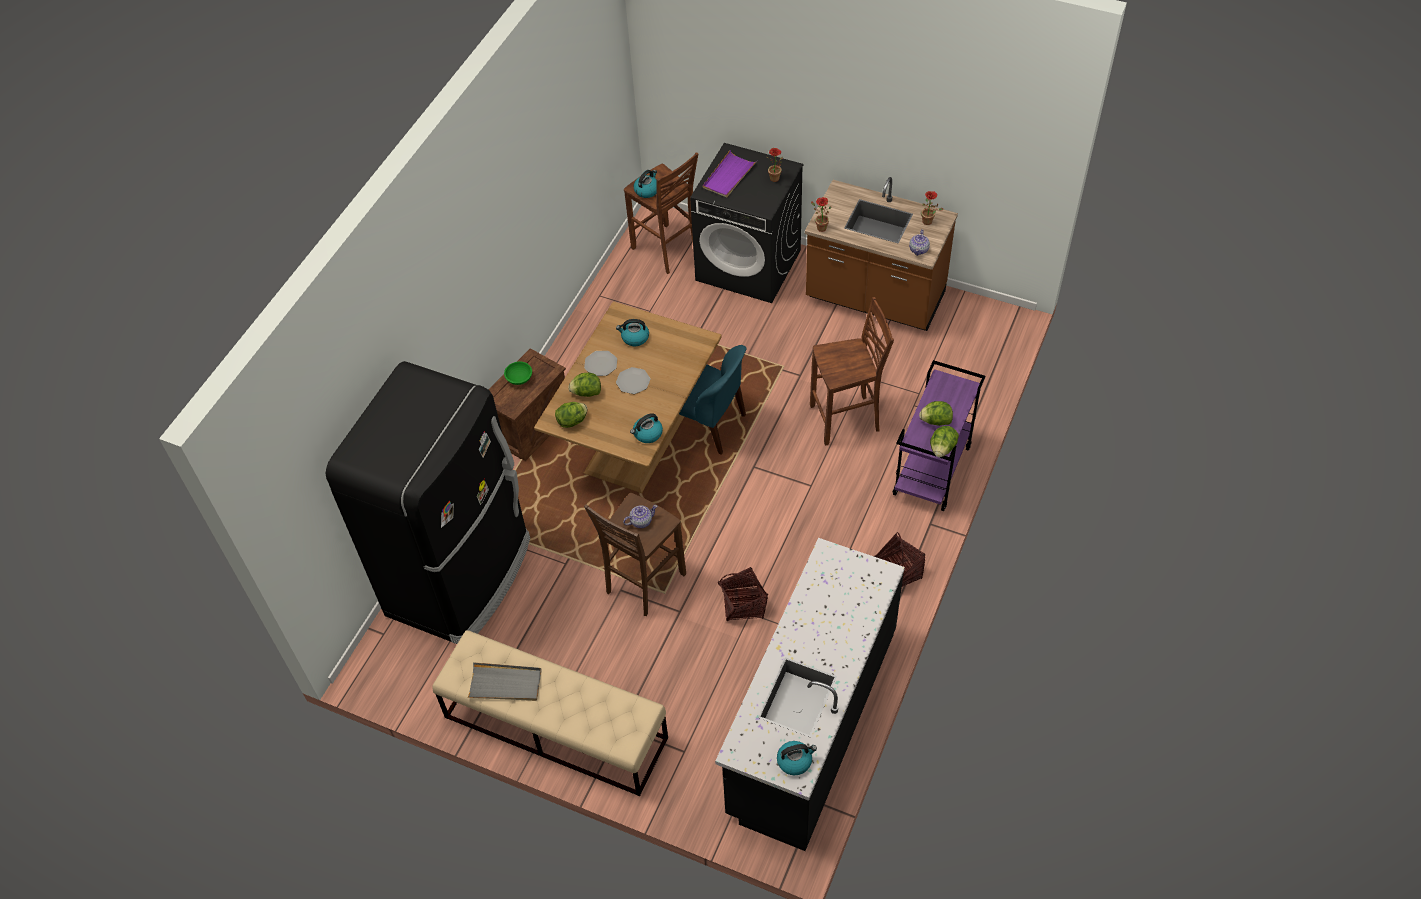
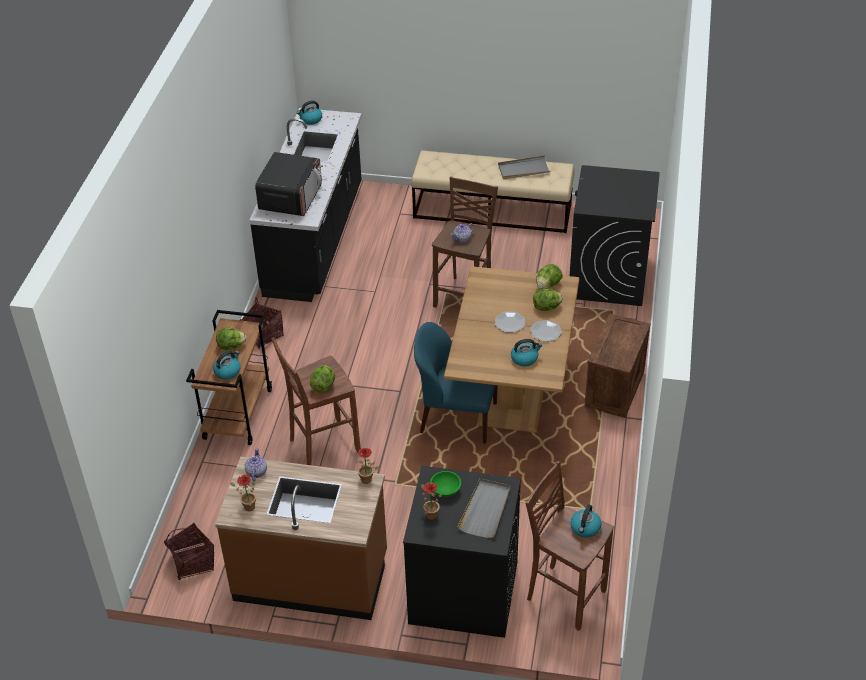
camera: 165 degrees right, 10 degrees down
black fridge [326,361,530,644] -> black washing machine [570,165,660,306]
green bowl [504,362,532,385] -> green bowl moved to [430,471,461,497]
kettle [630,413,663,443] -> kettle moved to [213,351,241,380]
purple tray [703,150,757,198] -> grey tray [457,478,511,538]
basket [718,567,768,621] -> basket moved to [164,522,214,580]
purple cart [892,360,985,511] -> brown cart [186,310,272,445]
lettuce [930,426,959,458] -> lettuce moved to [310,365,335,393]
none -> microwave [255,152,322,216]

